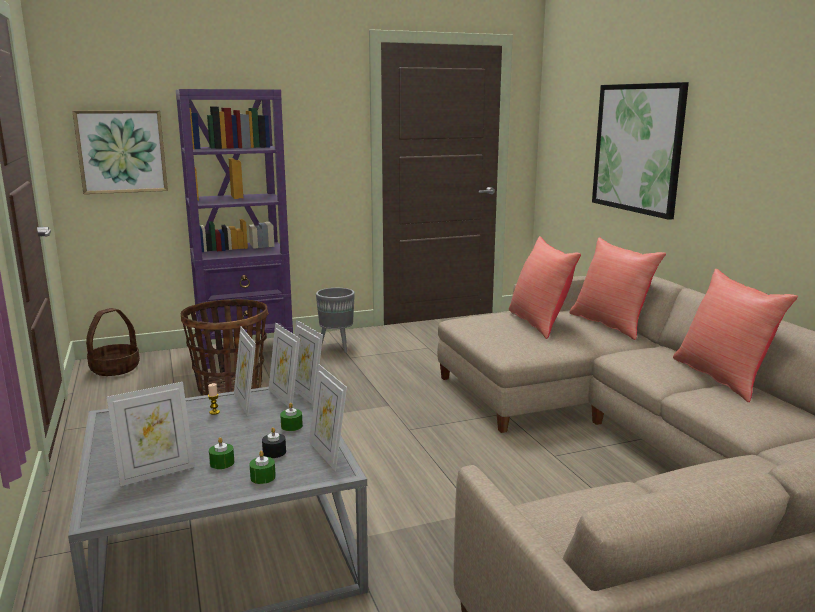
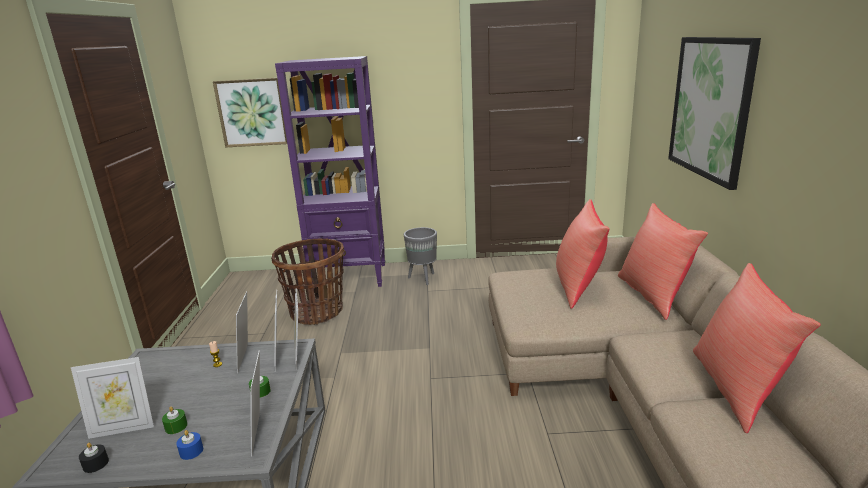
camera: 20 degrees right, 5 degrees up
basket [86,308,140,376] -> none
green candle [249,451,276,484] -> blue candle [176,430,203,460]
black candle [262,427,286,458] -> black candle moved to [79,443,109,473]

